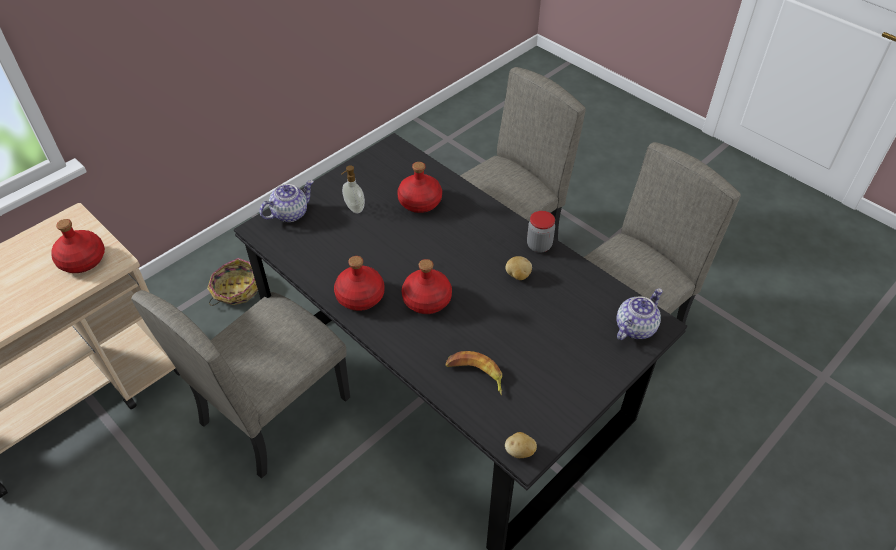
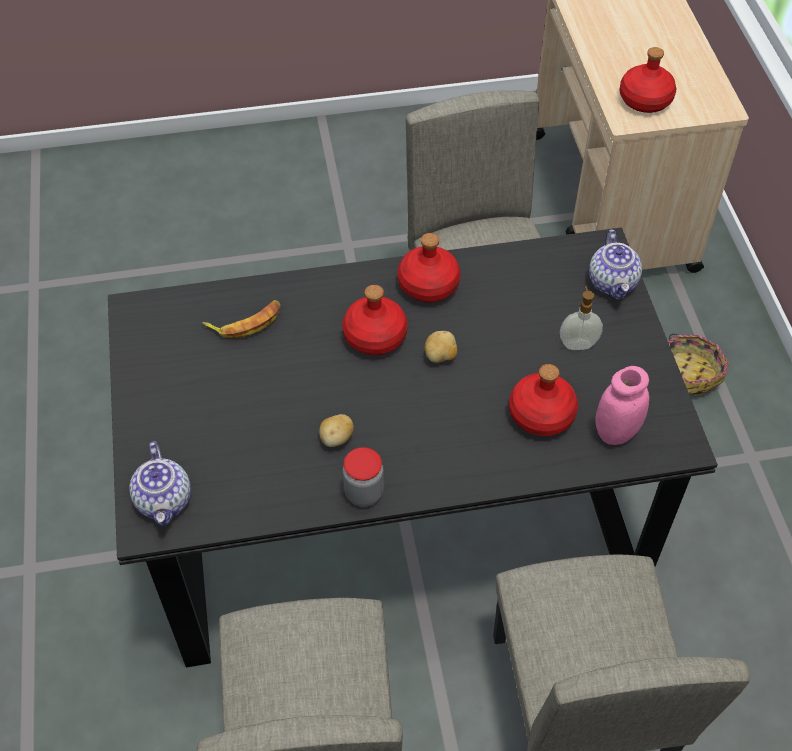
camera: 125 degrees right, 5 degrees up
potato [505,432,537,458] -> potato moved to [424,331,457,363]
none -> pink jar [596,366,649,445]

